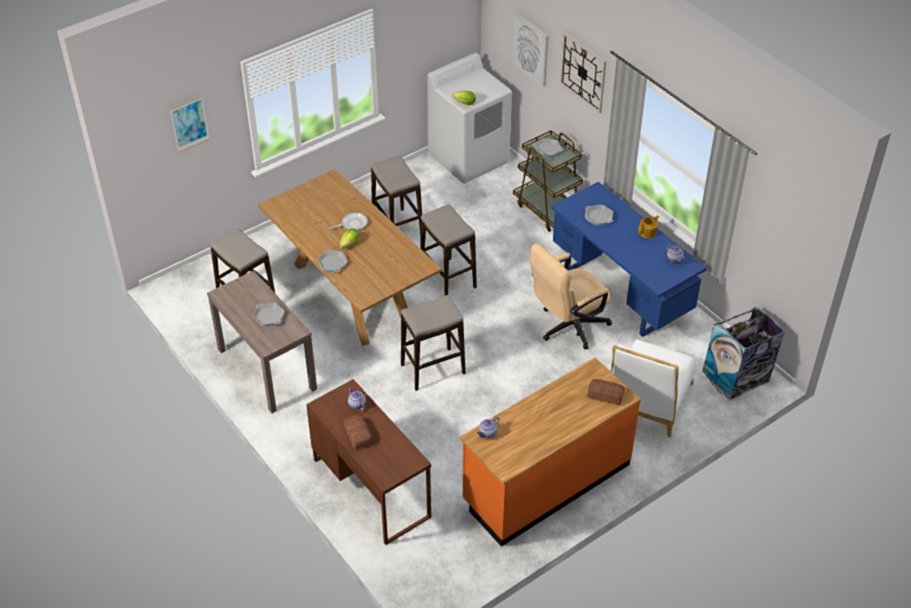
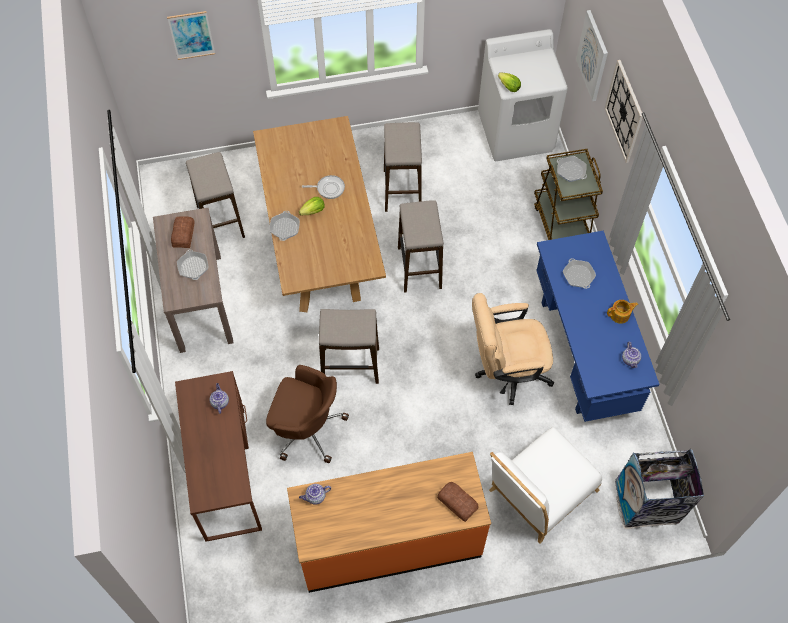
camera: 25 degrees right, 15 degrees up
bread [344,415,373,449] -> bread moved to [171,216,194,248]
none -> brown office chair [266,365,349,463]

